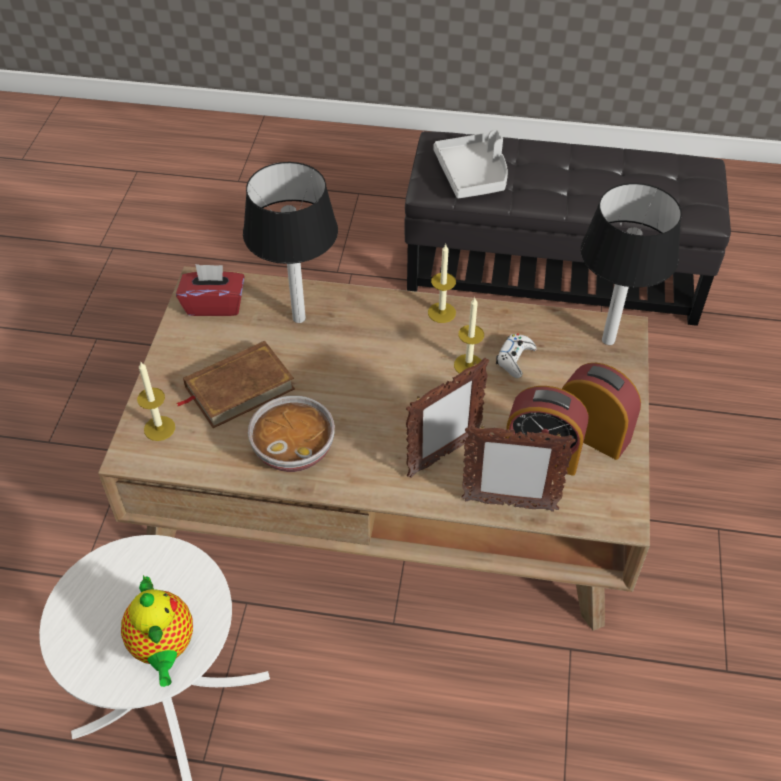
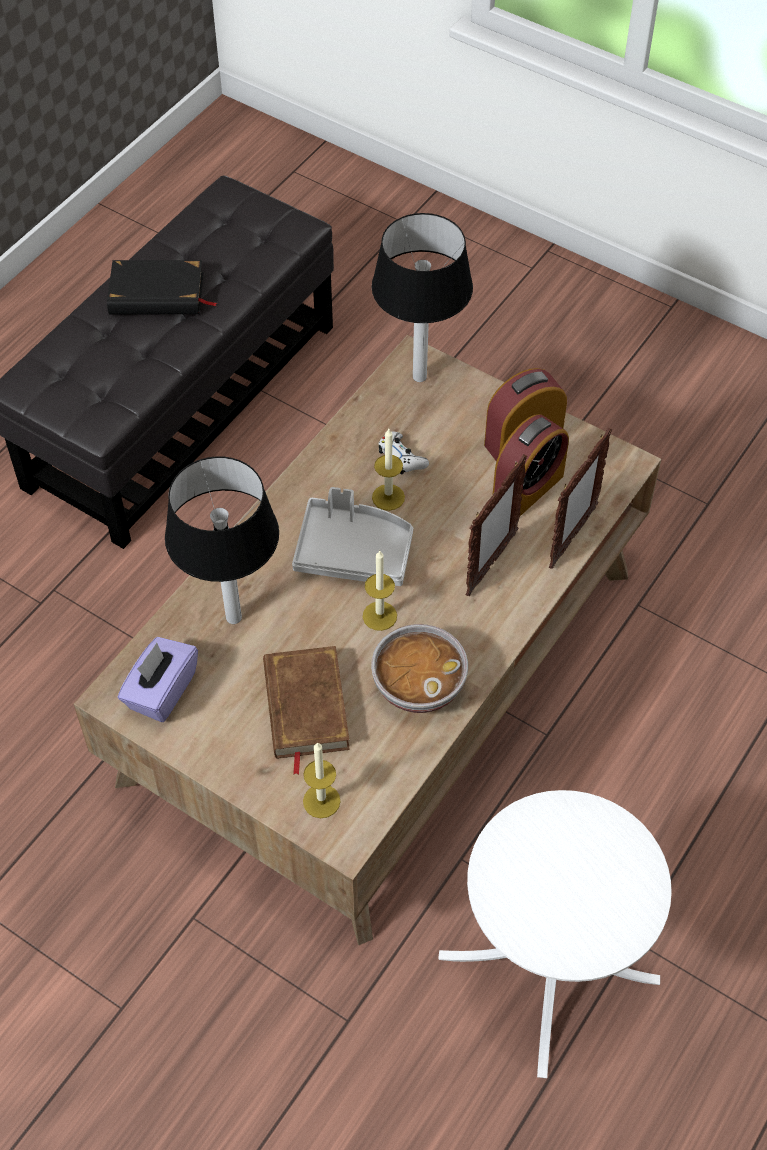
camera: 65 degrees left, 5 degrees up
teapot [121,575,193,687] -> none
red tissue box [176,264,245,316] -> purple tissue box [118,637,198,722]
picture frame [406,358,489,478] -> picture frame turned 45 degrees clockwise [466,454,527,596]
candle [428,244,456,323] -> candle moved to [363,551,397,631]
grey tray [434,129,508,199] -> grey tray moved to [292,487,413,586]
none -> black book [107,260,217,314]

